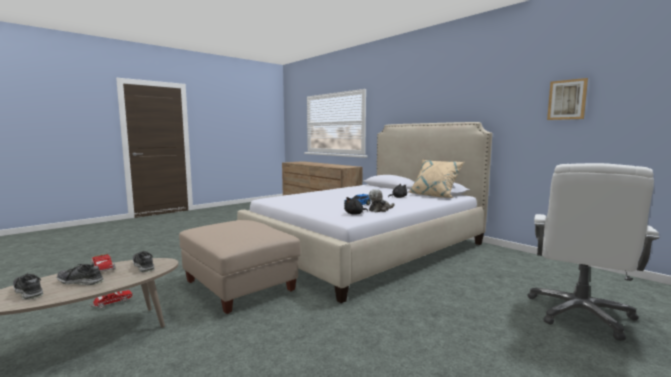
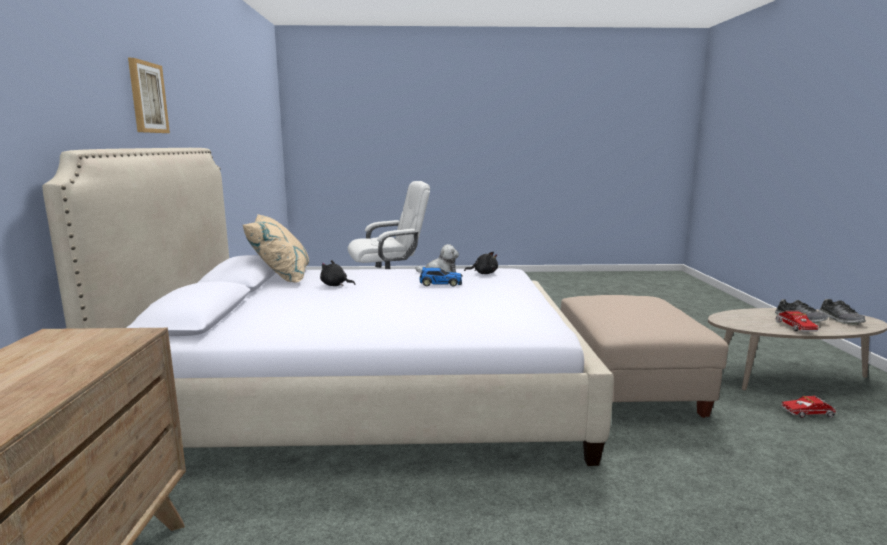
camera: 140 degrees left, 5 degrees up
shoe [133,251,155,272] -> none
picture [547,78,588,120] -> picture moved to [128,58,170,133]

